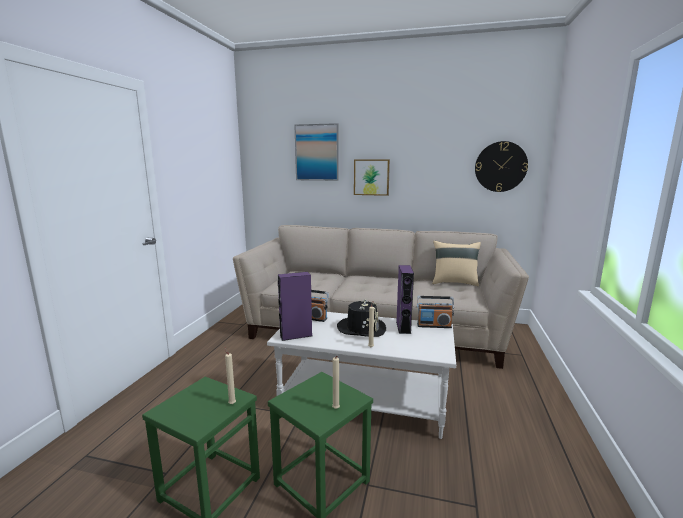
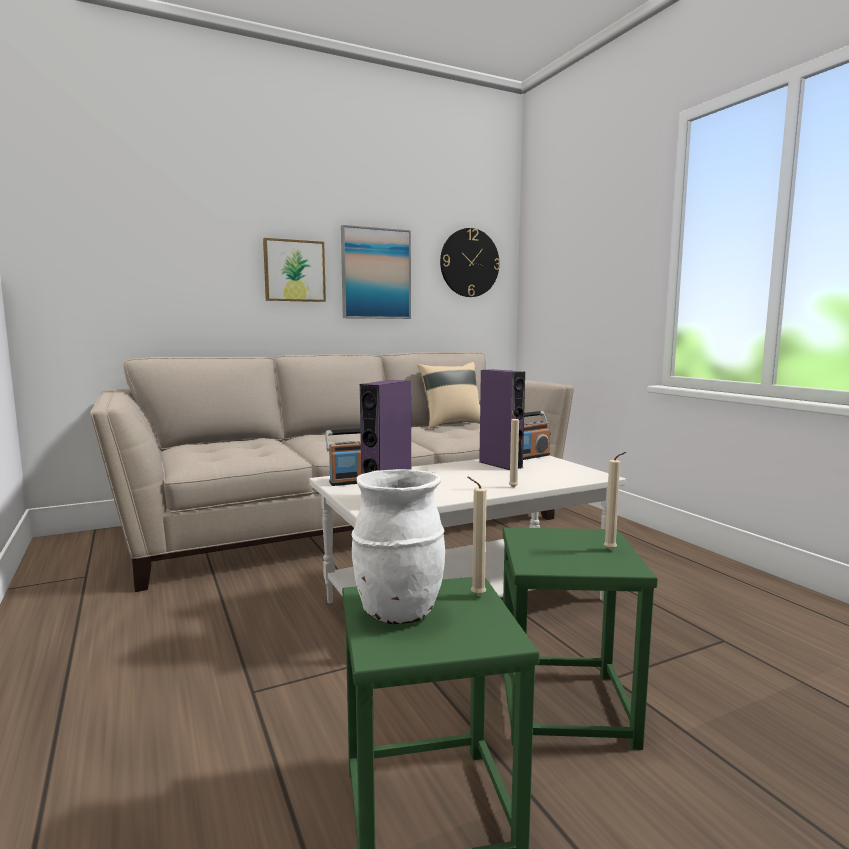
camera: 40 degrees left, 5 degrees down
picture [294,123,339,181] -> picture moved to [341,225,411,319]
black hat [337,300,386,337] -> none
none -> white vase [352,469,445,624]

